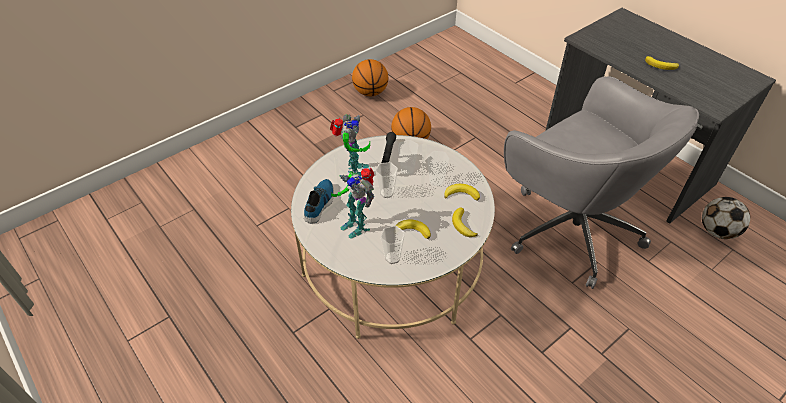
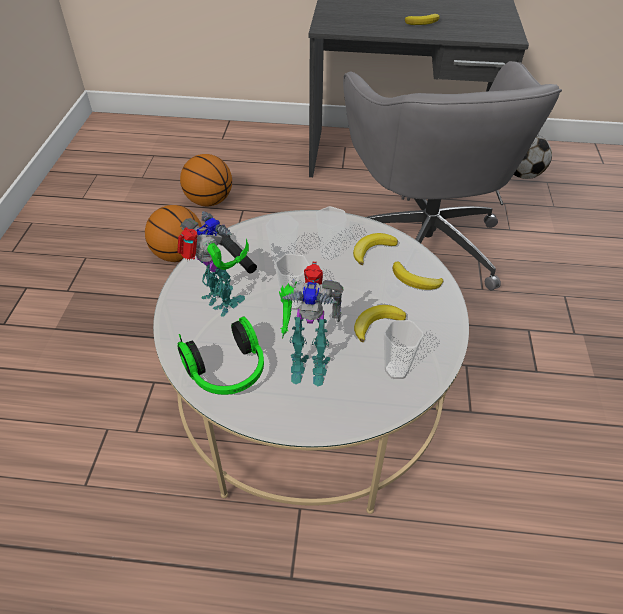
camera: 45 degrees left, 0 degrees up
shoe [304,179,334,223] -> headphones [178,316,264,395]
basketball [352,59,388,96] -> basketball moved to [180,154,232,206]
grey office chair [504,76,699,289] -> grey office chair turned 75 degrees clockwise [343,61,562,291]

